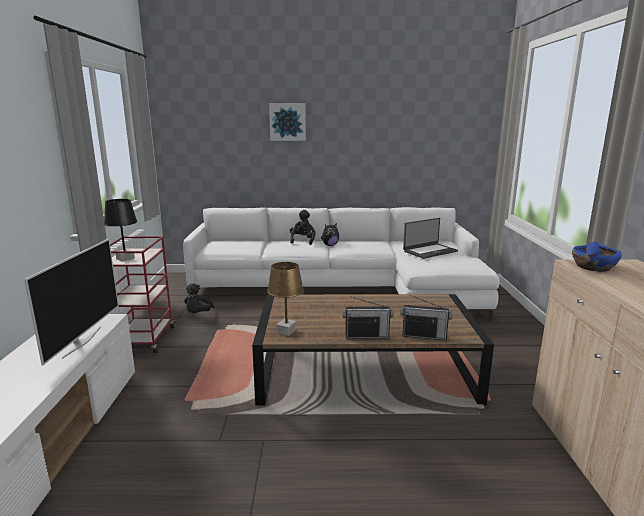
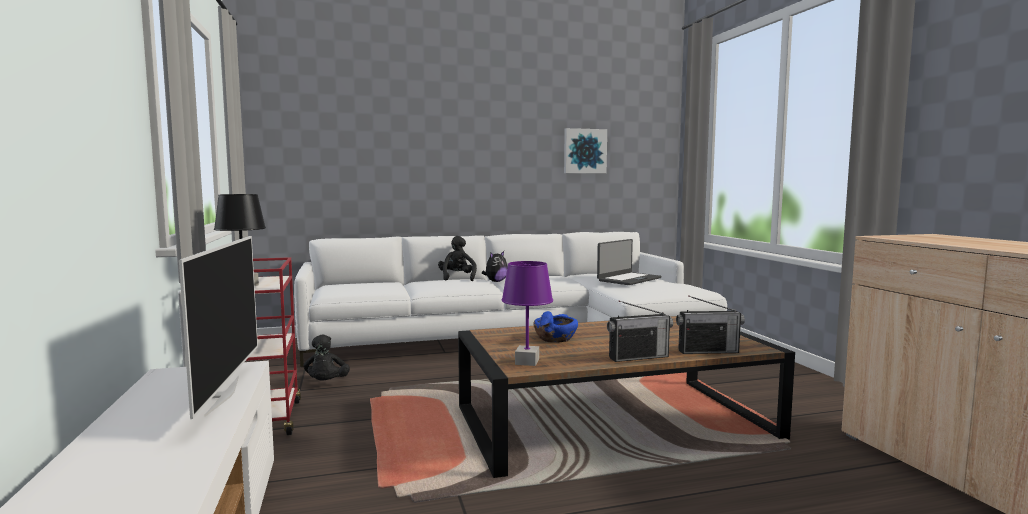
camera: 15 degrees left, 10 degrees down
brown table lamp [267,262,304,336] -> purple table lamp [502,261,553,366]
picture [269,103,306,141] -> picture moved to [564,128,607,173]
blue bowl [572,242,622,272] -> blue bowl moved to [533,311,578,343]

